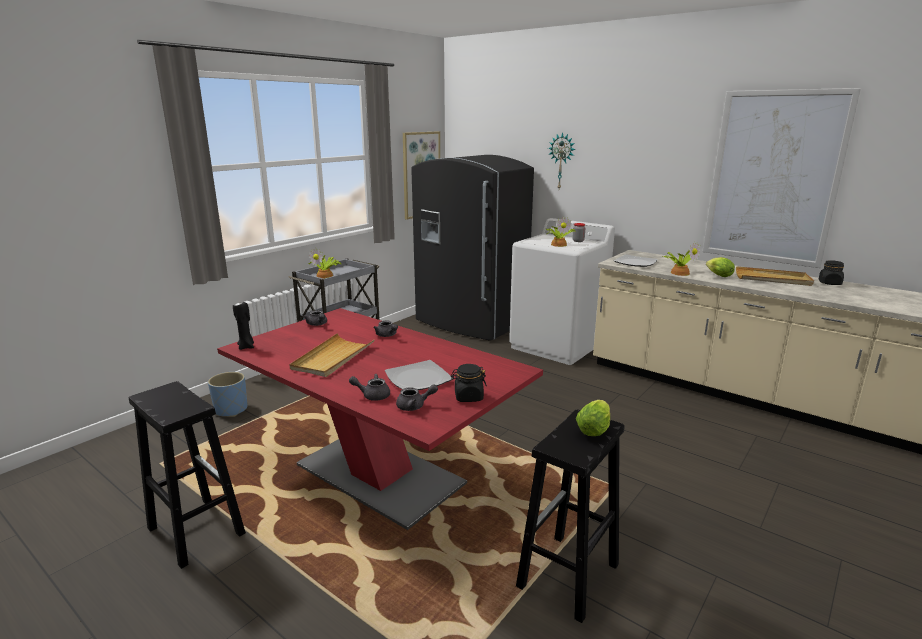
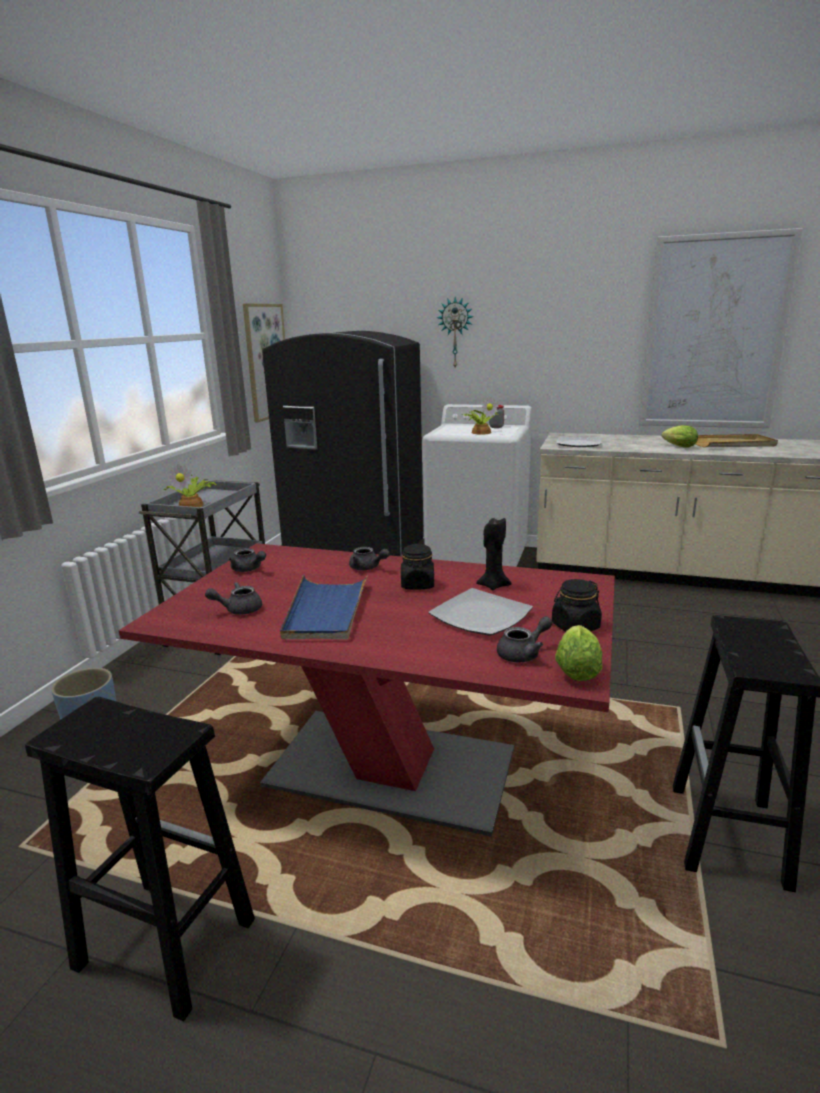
camera: 20 degrees left, 0 degrees up
black candle [233,302,254,350] -> black candle moved to [476,518,511,590]
beige tray [289,333,374,377] -> blue tray [280,575,368,639]
grey teapot [349,374,390,401] -> grey teapot moved to [205,582,262,615]
lettuce [576,400,610,436] -> lettuce moved to [555,625,602,681]
potted plant [662,242,701,276] -> none
black jar [819,260,844,285] -> black jar moved to [401,544,434,590]

